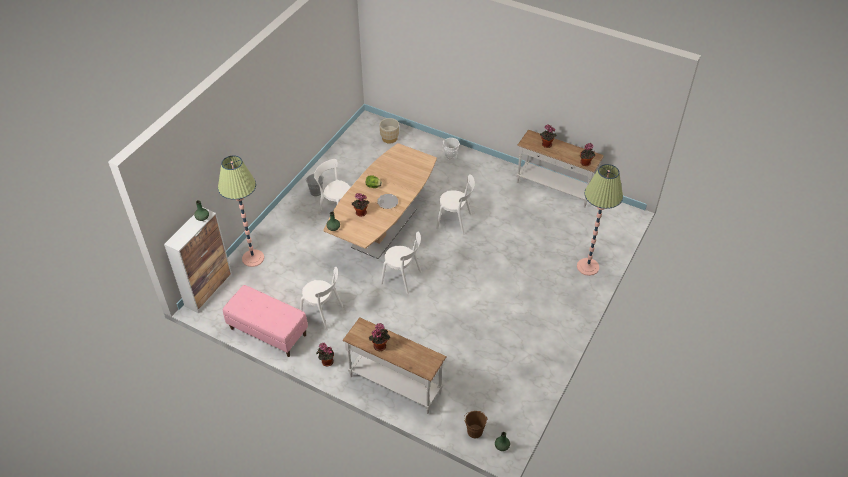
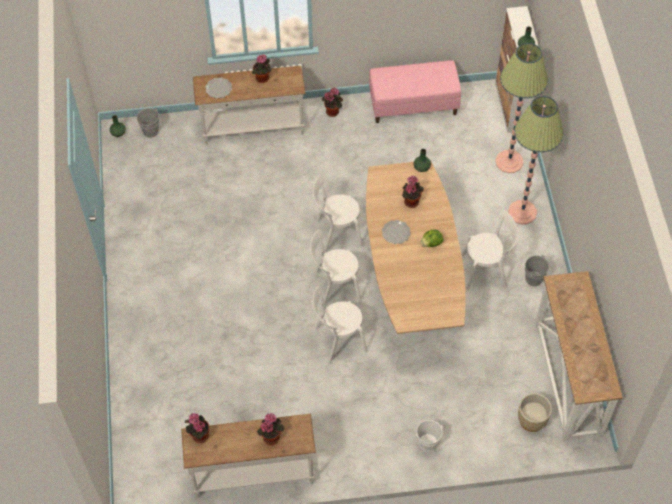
camera: 145 degrees right, 10 degrees up
white chair [300,267,343,331] -> white chair moved to [311,230,362,308]
brown bucket [465,411,488,438] -> grey bucket [137,108,163,138]
floor lamp [577,164,623,276] -> floor lamp moved to [508,96,564,224]
none -> plate [205,77,232,98]
none -> console table [535,271,623,442]

